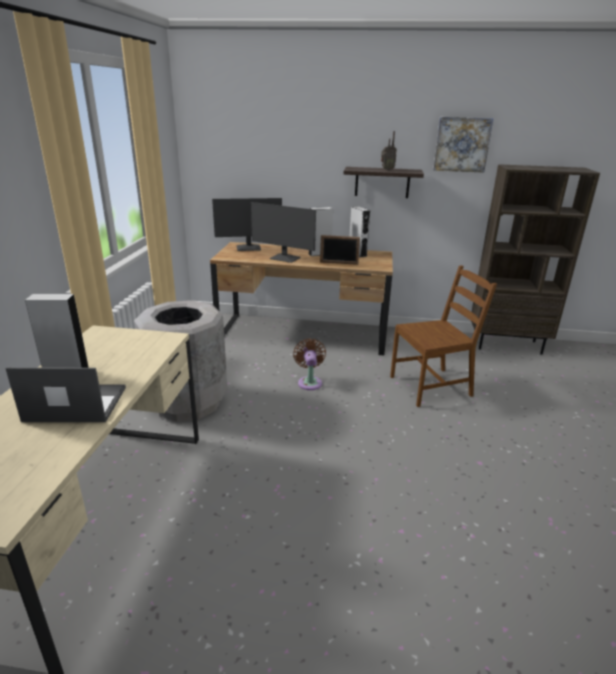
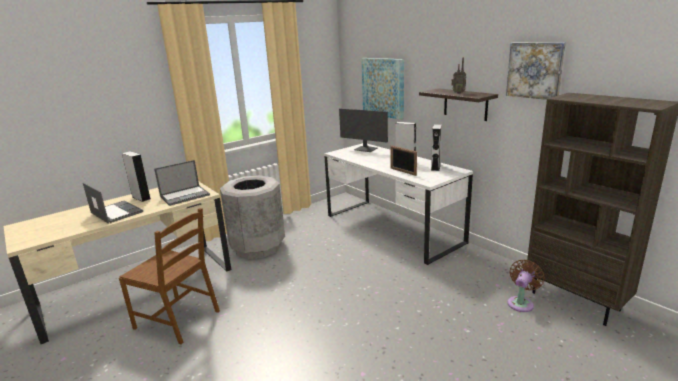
camera: 45 degrees right, 5 degrees down
brown desk [210,242,393,355] -> white desk [324,143,473,265]
monitor [251,202,316,263] -> none
brown fan [293,338,326,390] -> brown fan moved to [507,259,545,312]
brown chair [390,265,497,407] -> brown chair moved to [119,208,220,344]
none -> laptop [154,160,210,206]
none -> picture [361,58,404,120]

